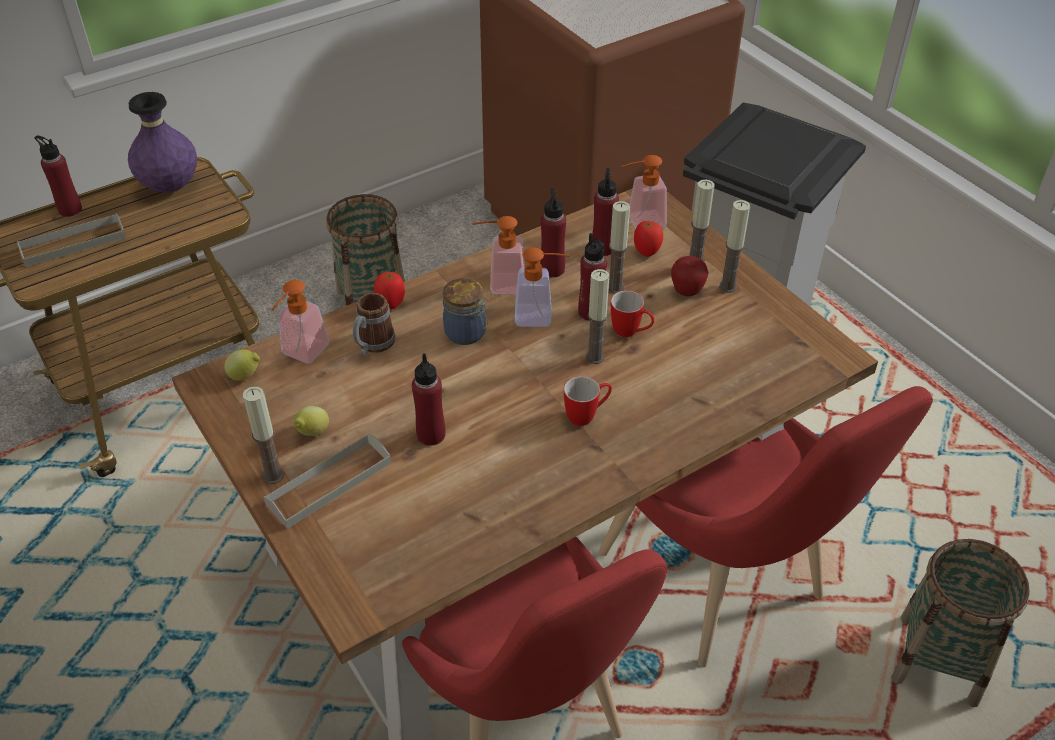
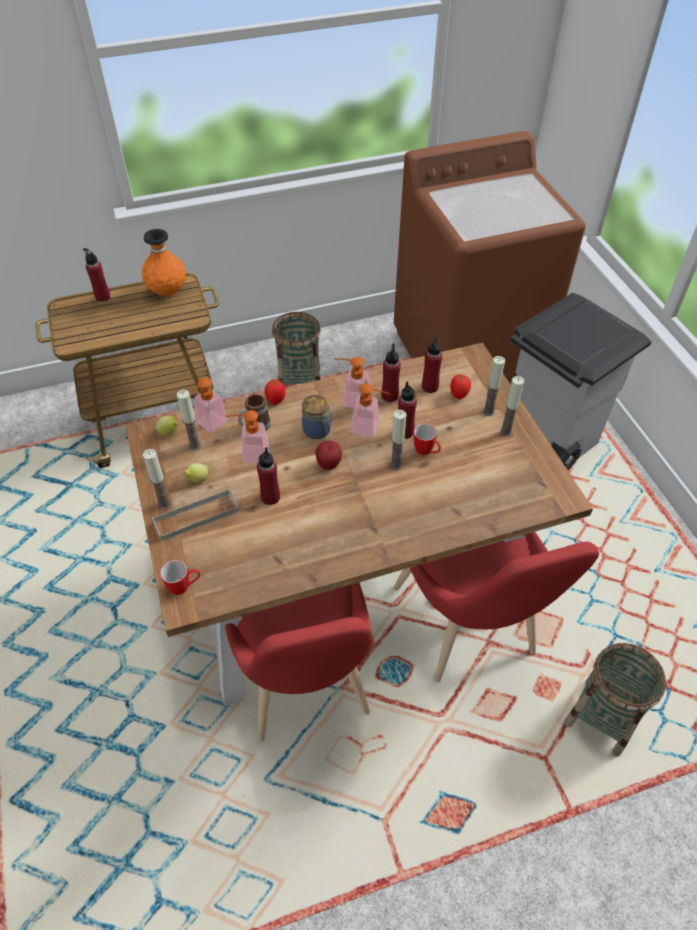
camera: 15 degrees right, 5 degrees up
grey tray [17,213,126,267] -> none
purple vase [128,92,197,193] -> orange vase [141,229,186,296]
mug [564,376,612,426] -> mug moved to [160,560,200,595]
candle [608,201,630,294] -> candle moved to [177,390,201,450]
soap dispenser [621,155,667,229] -> soap dispenser moved to [225,410,269,463]
apple [671,256,709,296] -> apple moved to [315,441,342,470]

